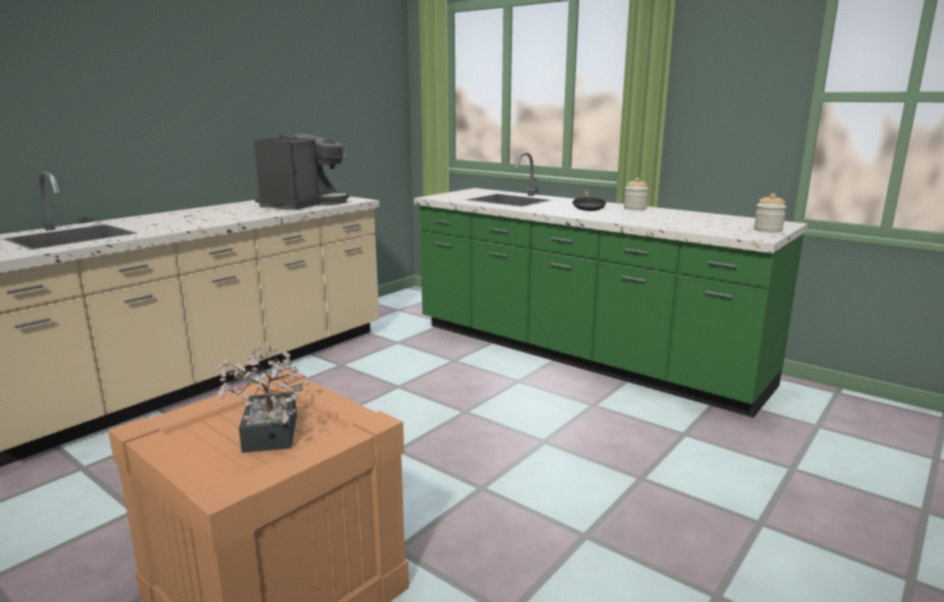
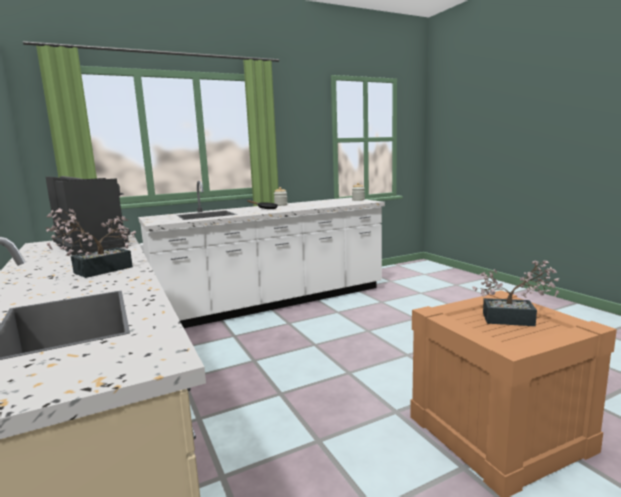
camera: 65 degrees left, 5 degrees down
green counter [414,152,808,418] -> white counter [138,181,385,328]
none -> potted plant [45,208,136,278]

